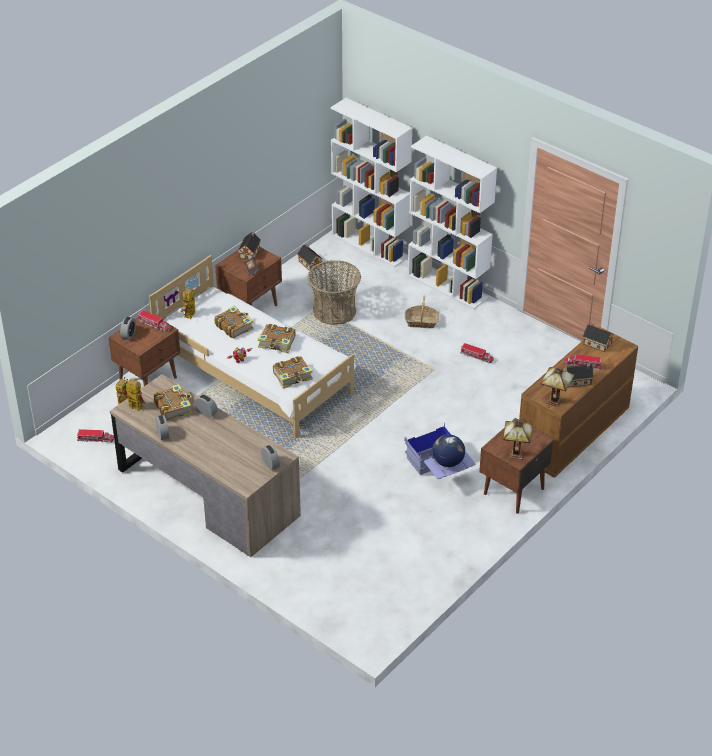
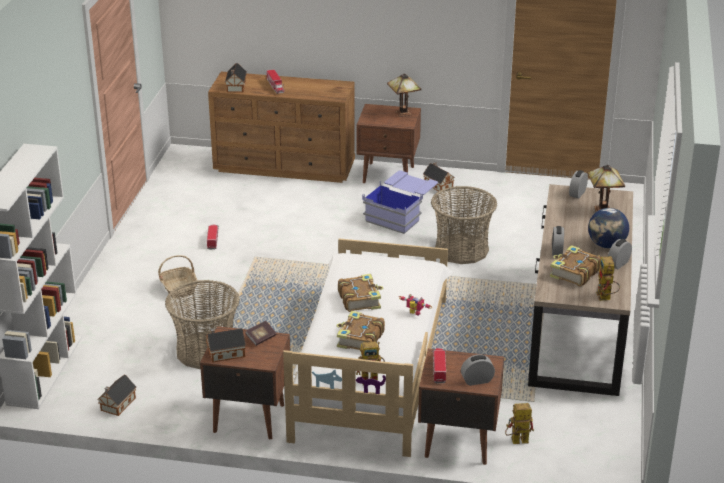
camera: 120 degrees left, 10 degrees down
toy truck [77,429,114,443] -> none
book [273,356,313,388] -> none
white bookcase [408,135,497,309] -> none
globe [432,435,465,467] -> globe moved to [588,208,629,248]
table lamp [540,367,575,407] -> table lamp moved to [588,165,625,212]
toy house [563,364,594,387] -> toy house moved to [423,162,455,191]
none -> basket [431,186,497,264]

